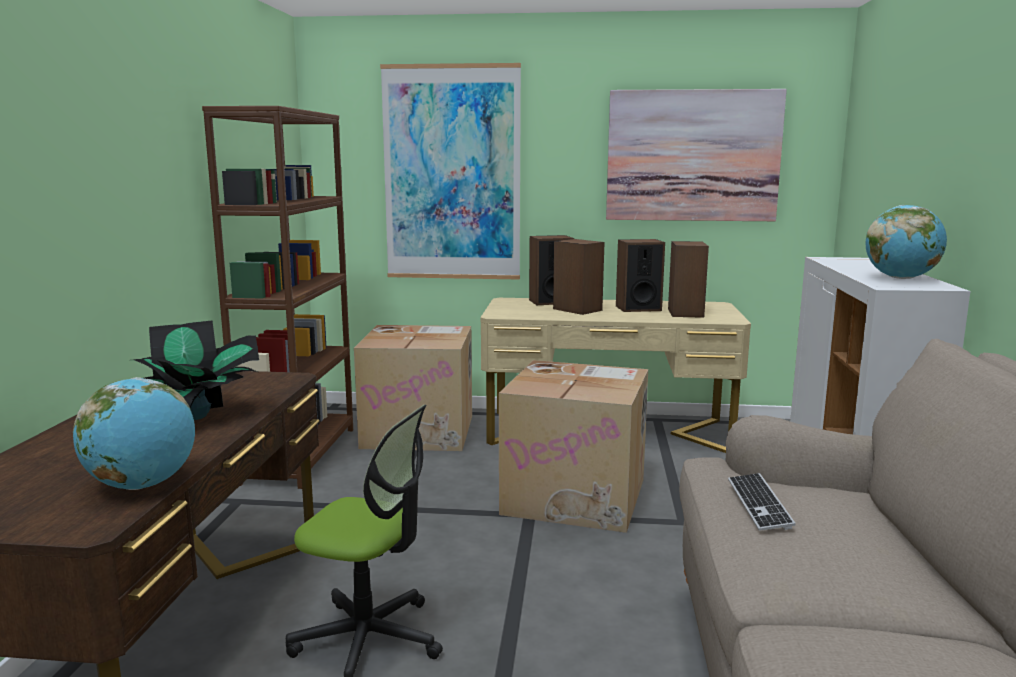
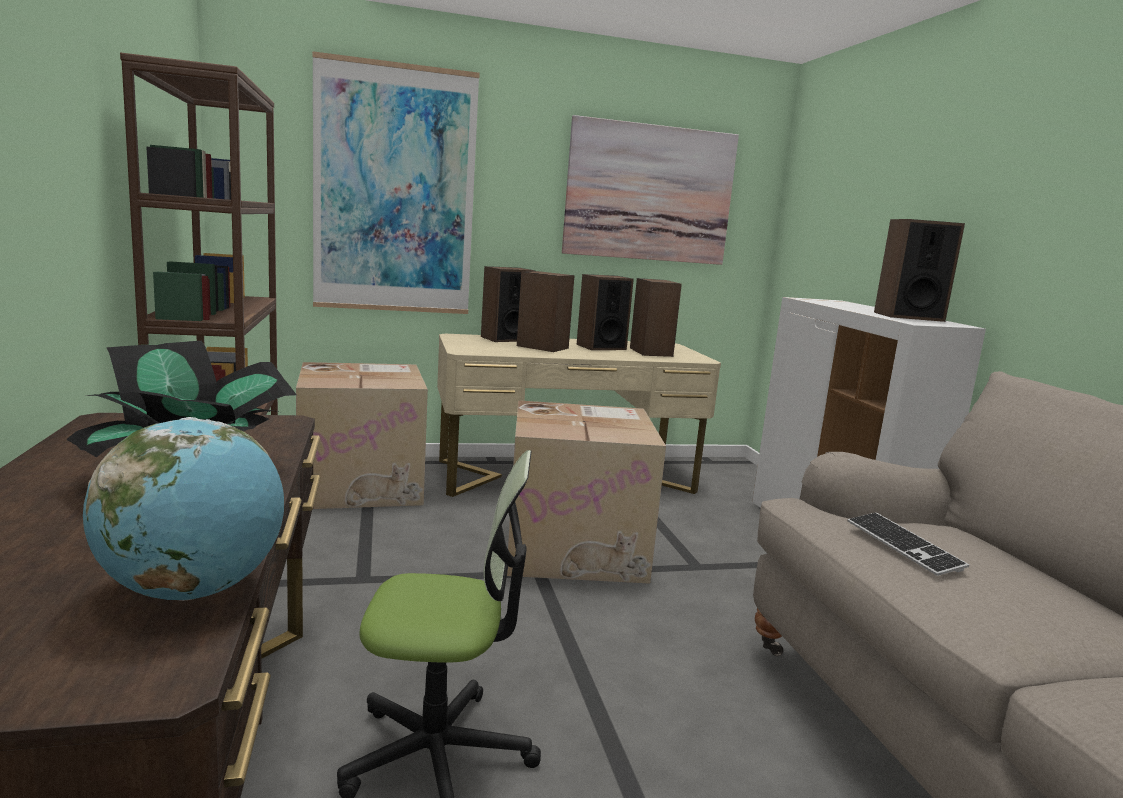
camera: 20 degrees left, 0 degrees up
globe [866,205,947,279] -> speaker [874,219,965,322]

